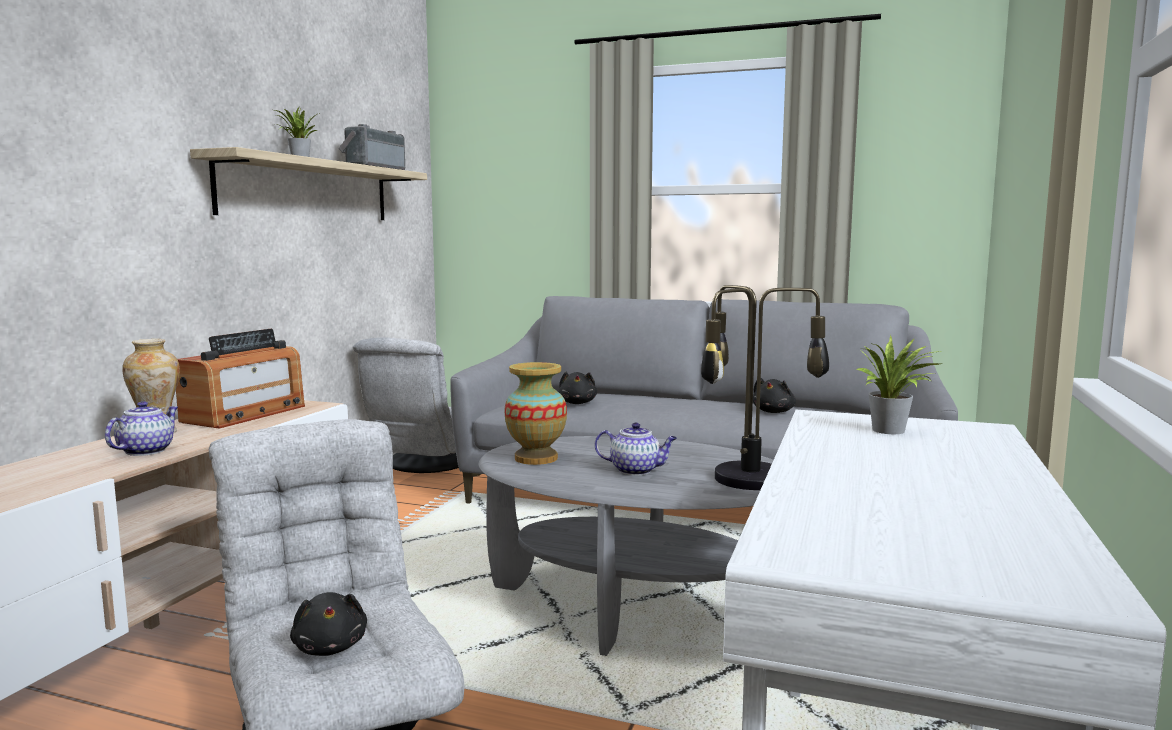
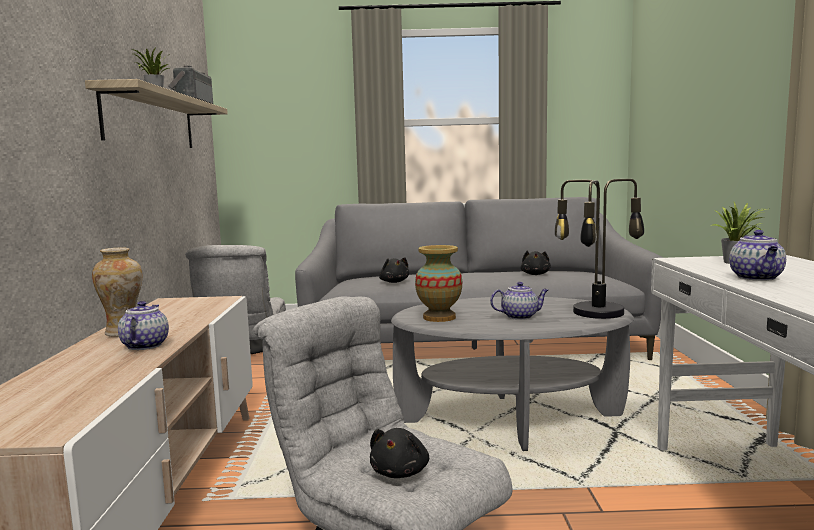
camera: 20 degrees left, 0 degrees up
radio [176,329,305,429] -> none
black plush toy [290,592,367,656] -> black plush toy turned 60 degrees clockwise [370,428,429,478]
none -> teapot [729,230,786,281]

